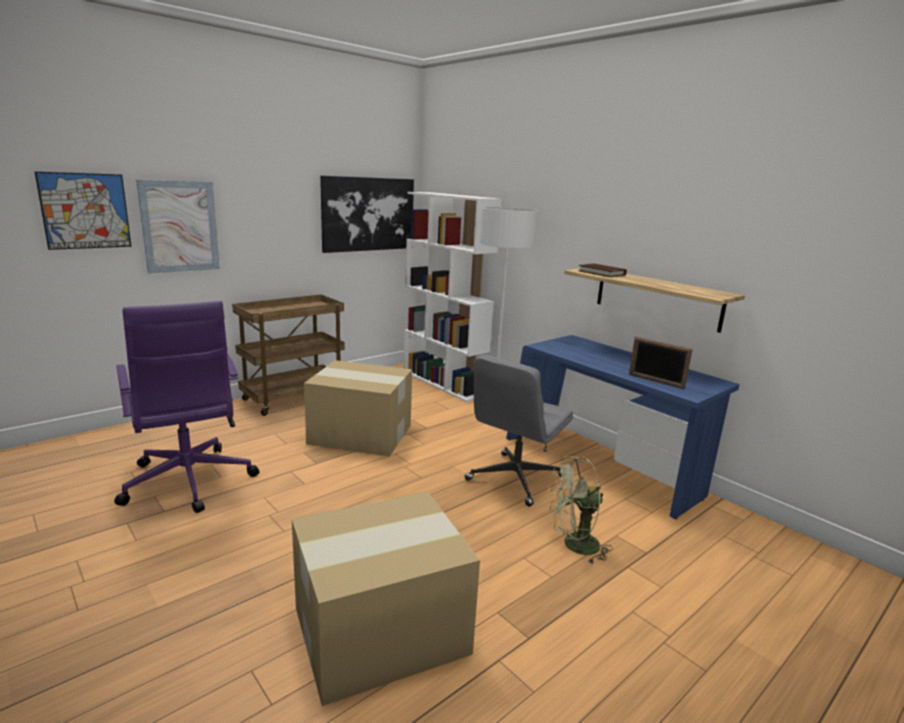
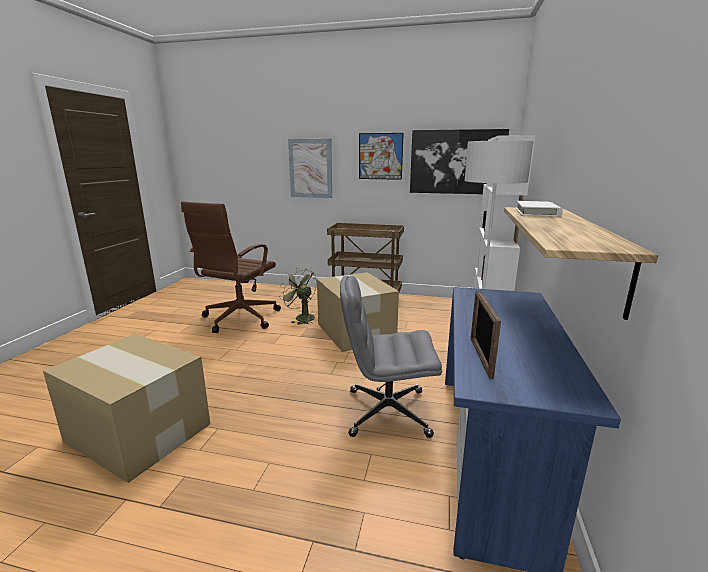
camera: 55 degrees right, 0 degrees up
picture [35,172,132,250] -> picture moved to [359,133,404,180]
purple office chair [114,301,259,513] -> brown office chair [181,201,281,333]
green fan [548,456,613,564] -> green fan moved to [279,268,317,325]
brown book [578,264,627,277] -> white book [515,201,562,217]

